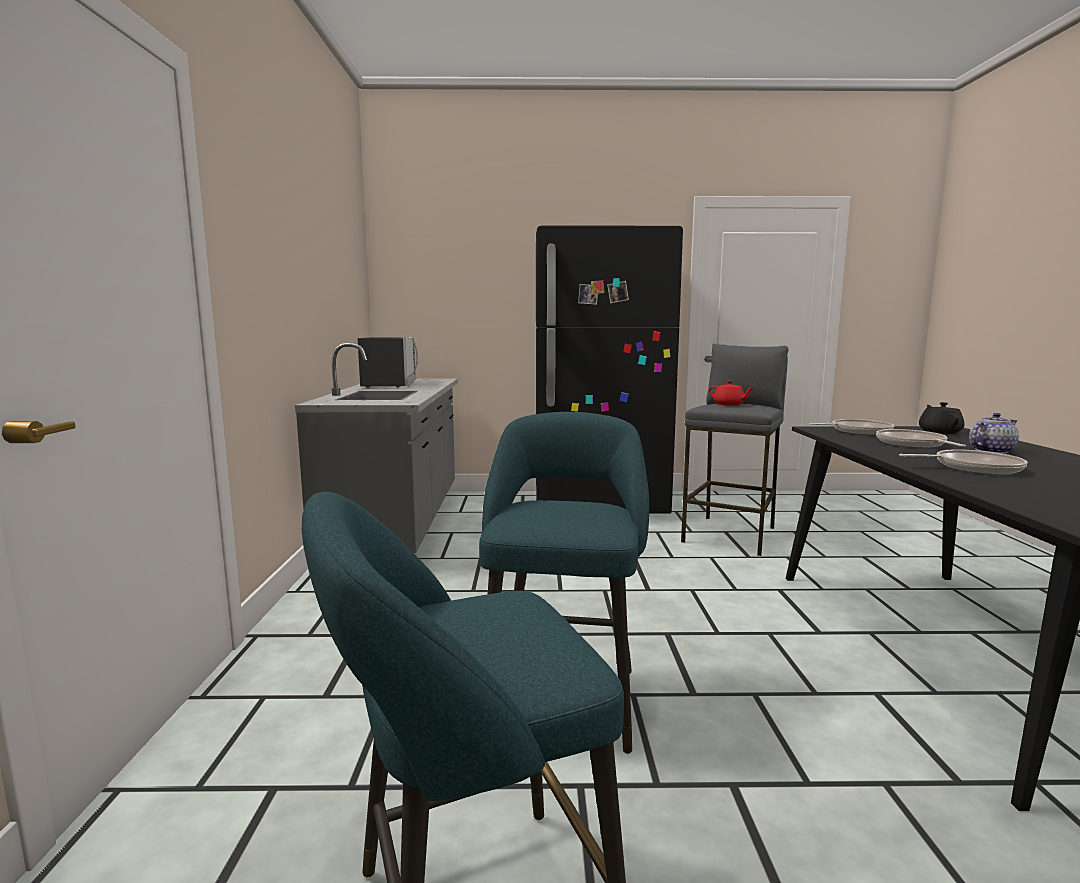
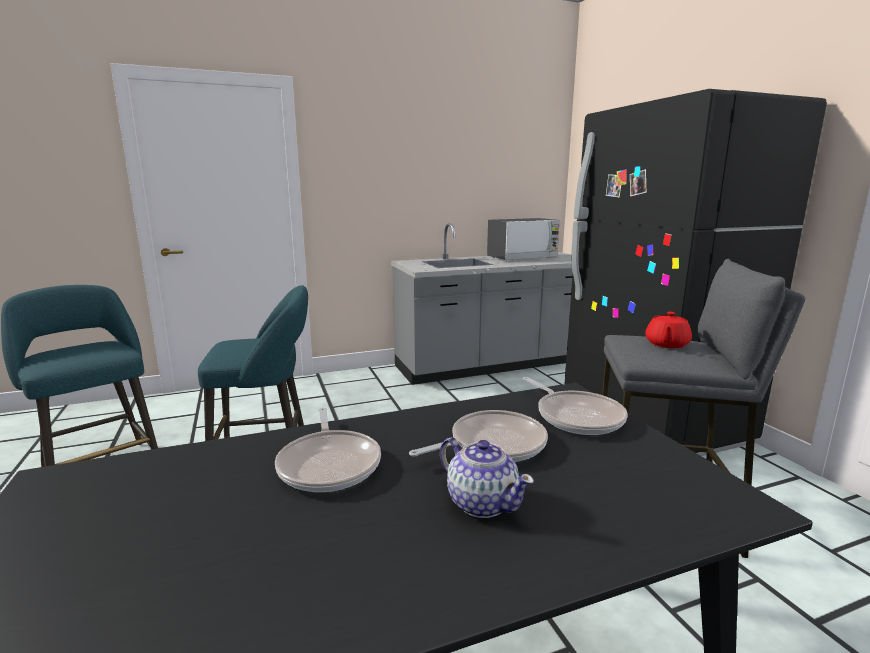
camera: 70 degrees right, 5 degrees up
black teapot [919,402,965,434] -> none

